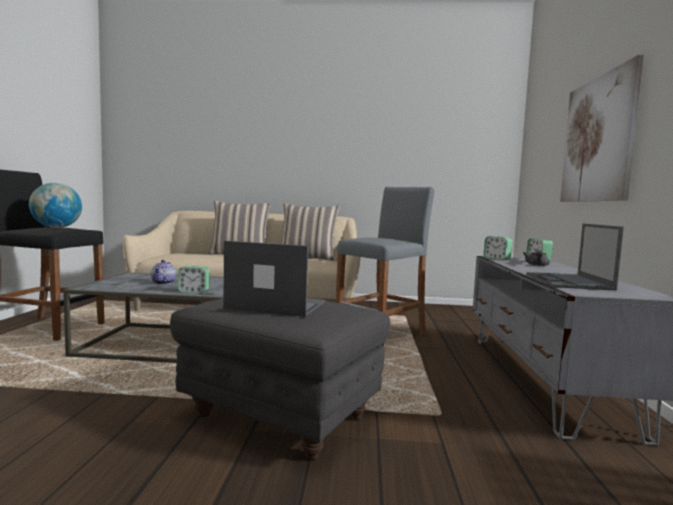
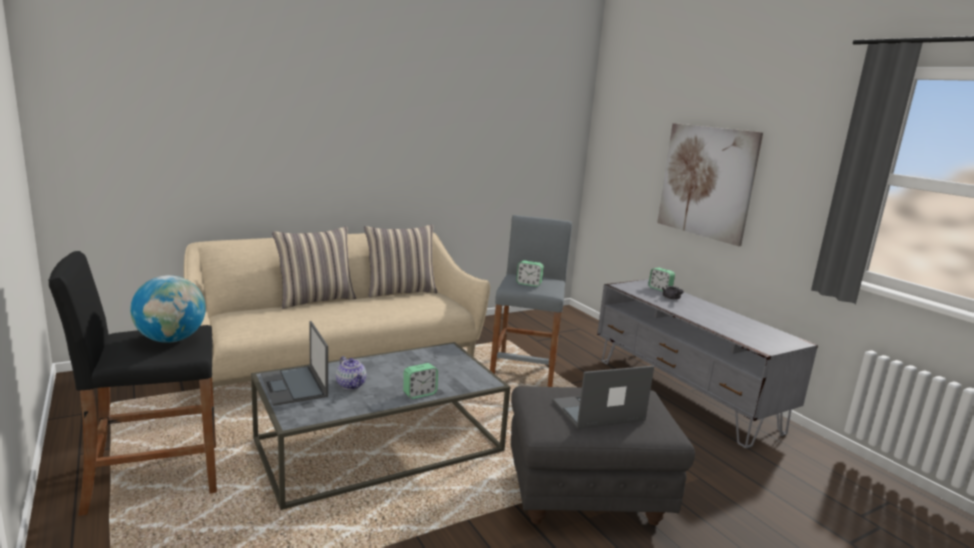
camera: 35 degrees left, 10 degrees up
alarm clock [484,236,512,260] -> alarm clock moved to [516,260,544,287]
laptop [526,224,624,291] -> laptop moved to [261,321,328,406]

